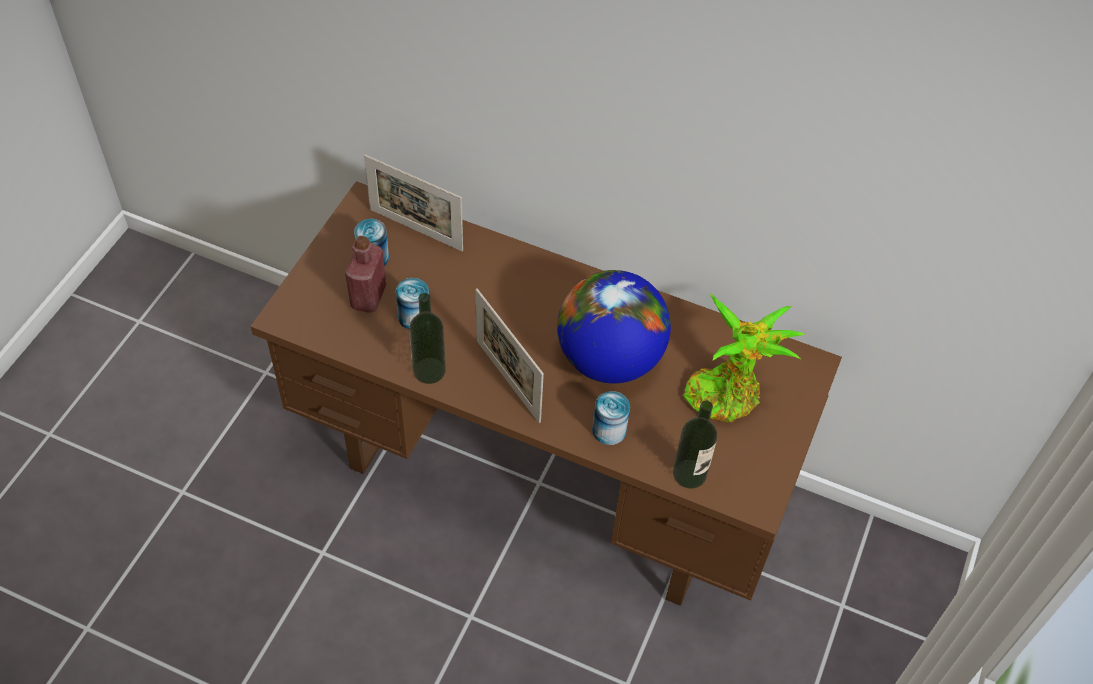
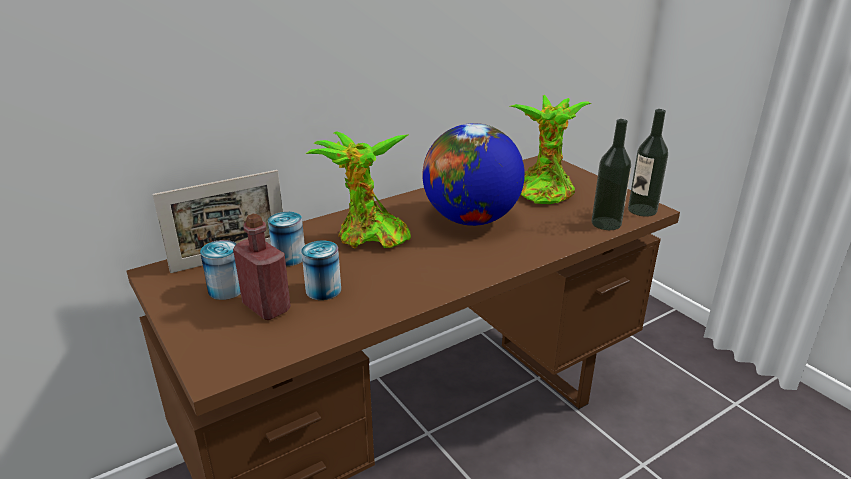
camera: 55 degrees left, 25 degrees down
bottle [409,293,446,384] -> bottle moved to [628,109,668,217]
picture frame [475,289,544,423] -> none
can [592,391,630,445] -> can moved to [268,212,305,266]
none -> potted plant [306,131,411,249]

